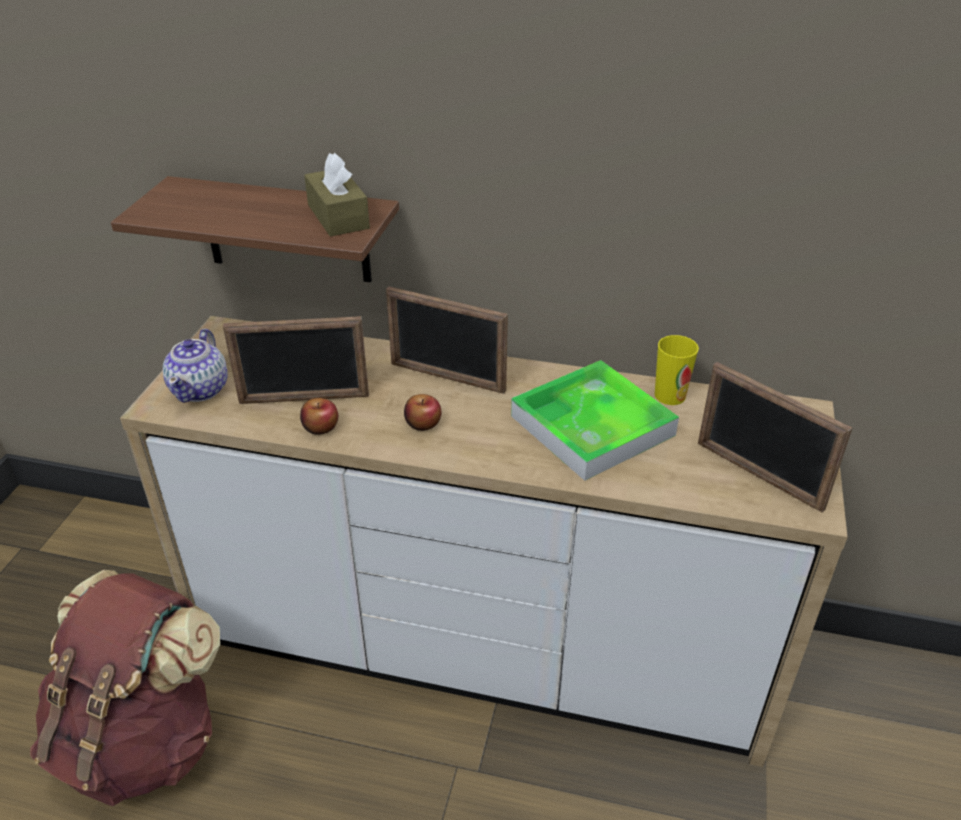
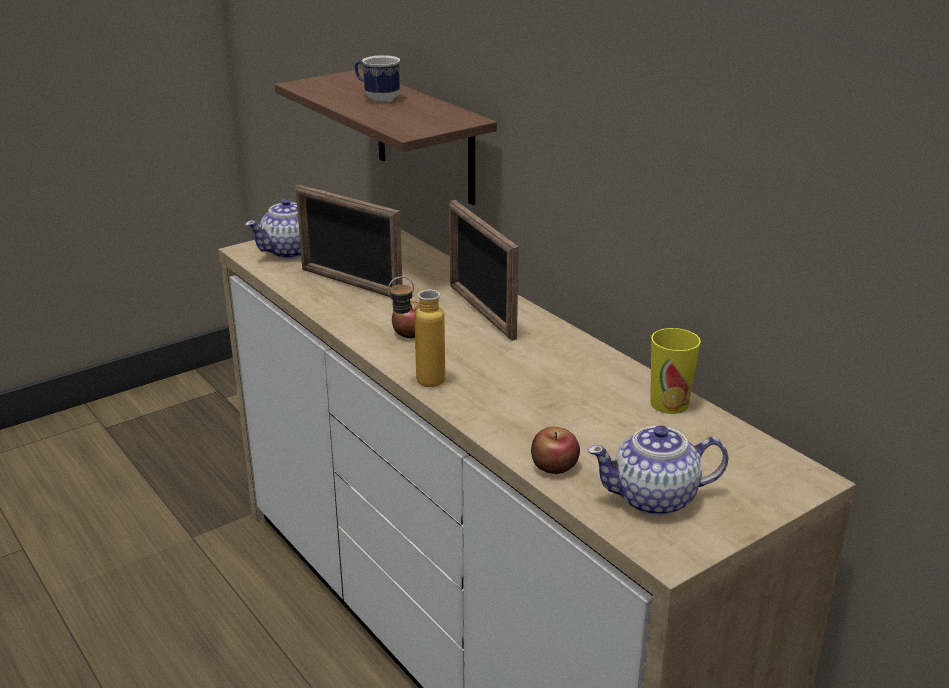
camera: 40 degrees right, 10 degrees down
brown backpack [30,570,220,806] -> none
apple [300,398,338,435] -> apple moved to [531,427,580,474]
brown tissue box [304,153,370,237] -> none
tray [511,360,679,481] -> none
picture frame [698,362,852,512] -> teapot [587,425,729,516]
none -> mug [355,55,400,102]
none -> bottle [388,276,445,387]

